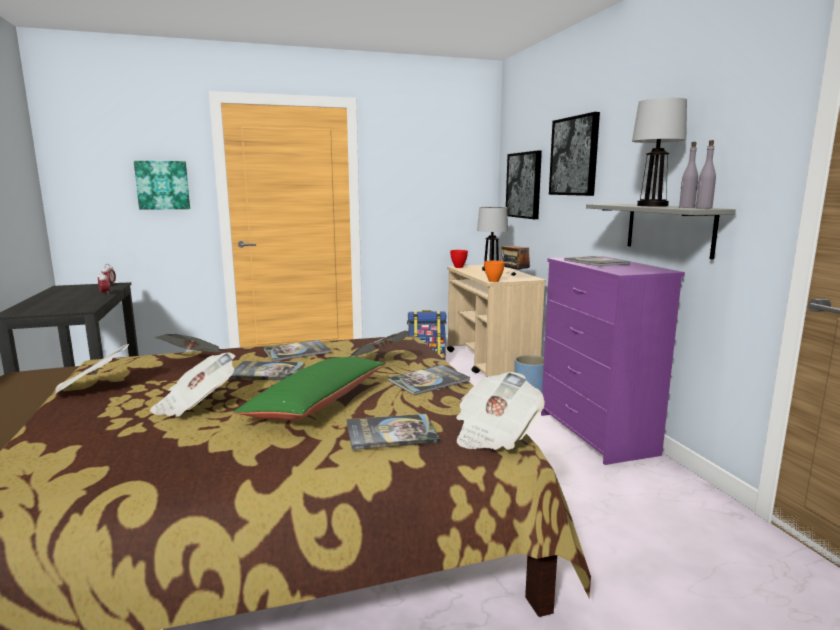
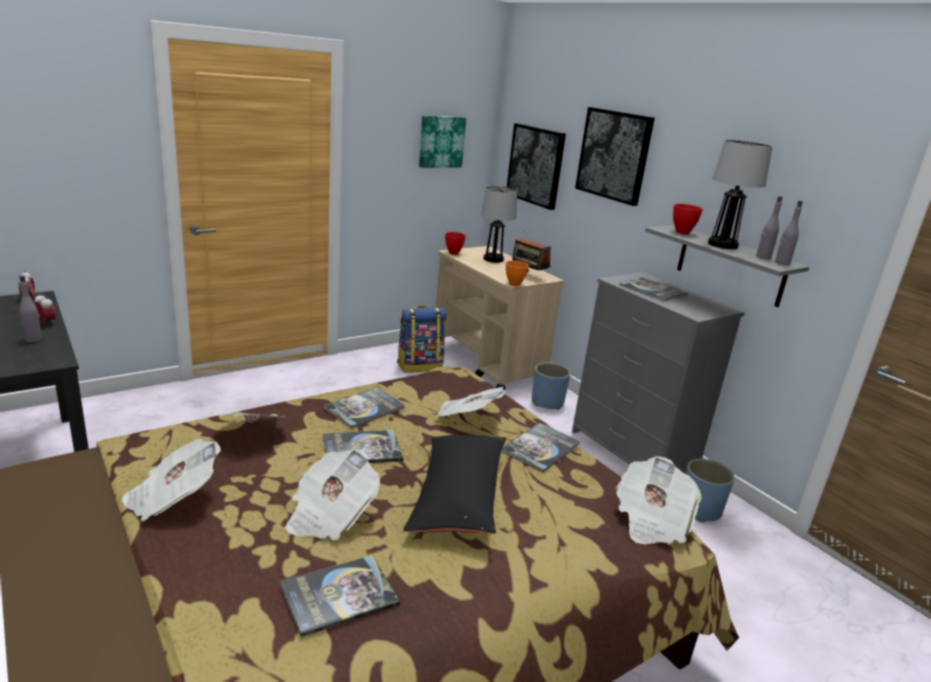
camera: 20 degrees left, 10 degrees up
picture [134,161,190,210] -> picture moved to [419,116,466,168]
green pillow [233,357,386,420] -> black pillow [403,435,507,534]
book [347,414,440,450] -> book moved to [280,555,400,637]
purple dresser [541,256,685,465] -> grey dresser [572,272,745,474]
none -> grey bottle [19,276,42,342]
none -> red bowl [673,204,703,234]
none -> blue planter [686,459,735,522]

